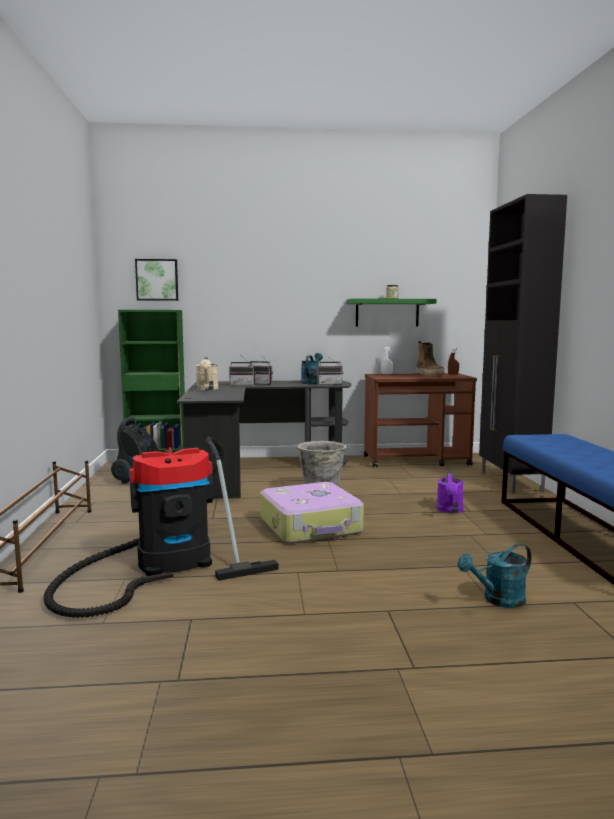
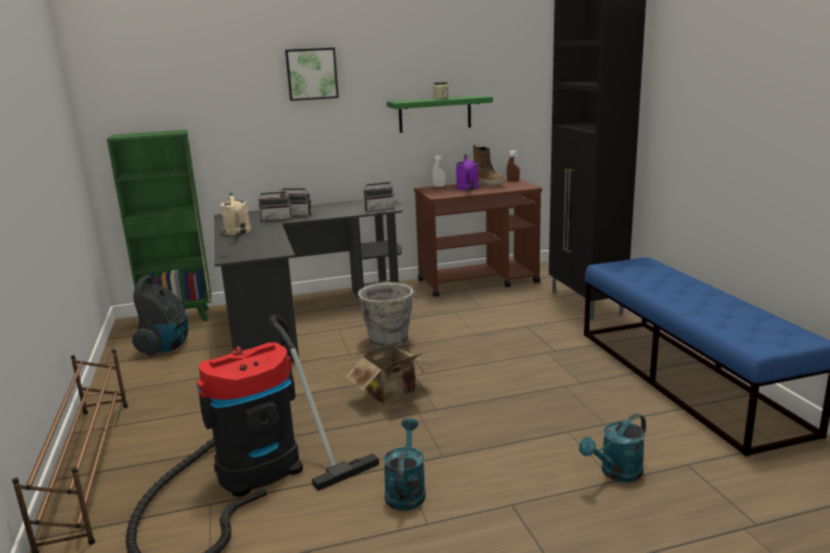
camera: 10 degrees left, 10 degrees up
picture [135,259,178,301] -> picture moved to [285,48,339,101]
suitcase [260,482,364,544] -> cardboard box [346,340,432,405]
turquoise watering can [301,353,323,384] -> turquoise watering can moved to [383,418,426,511]
purple watering can [437,470,464,513] -> purple watering can moved to [456,155,479,191]

